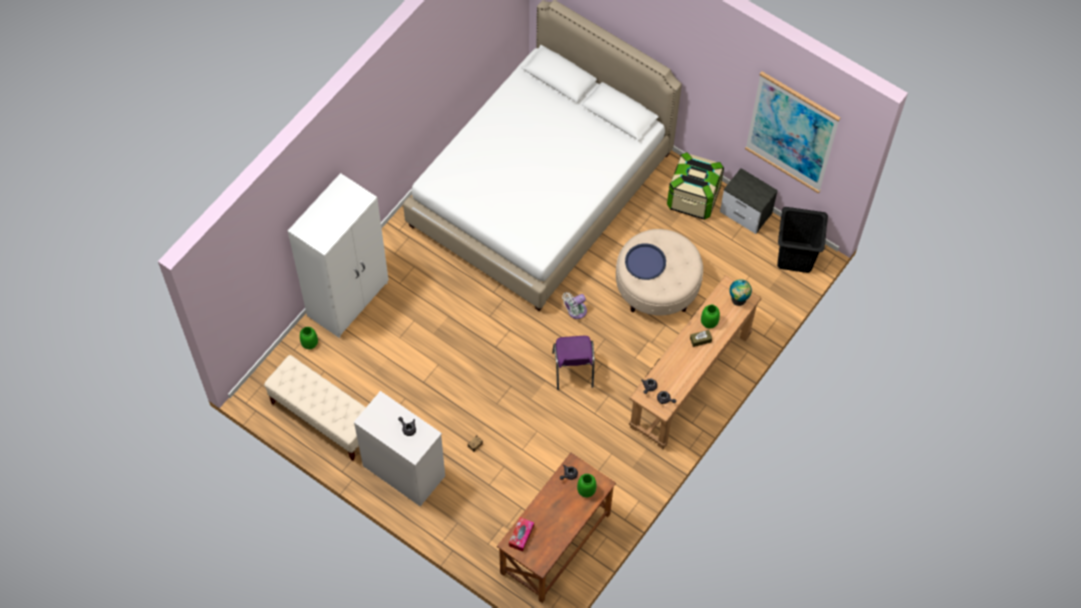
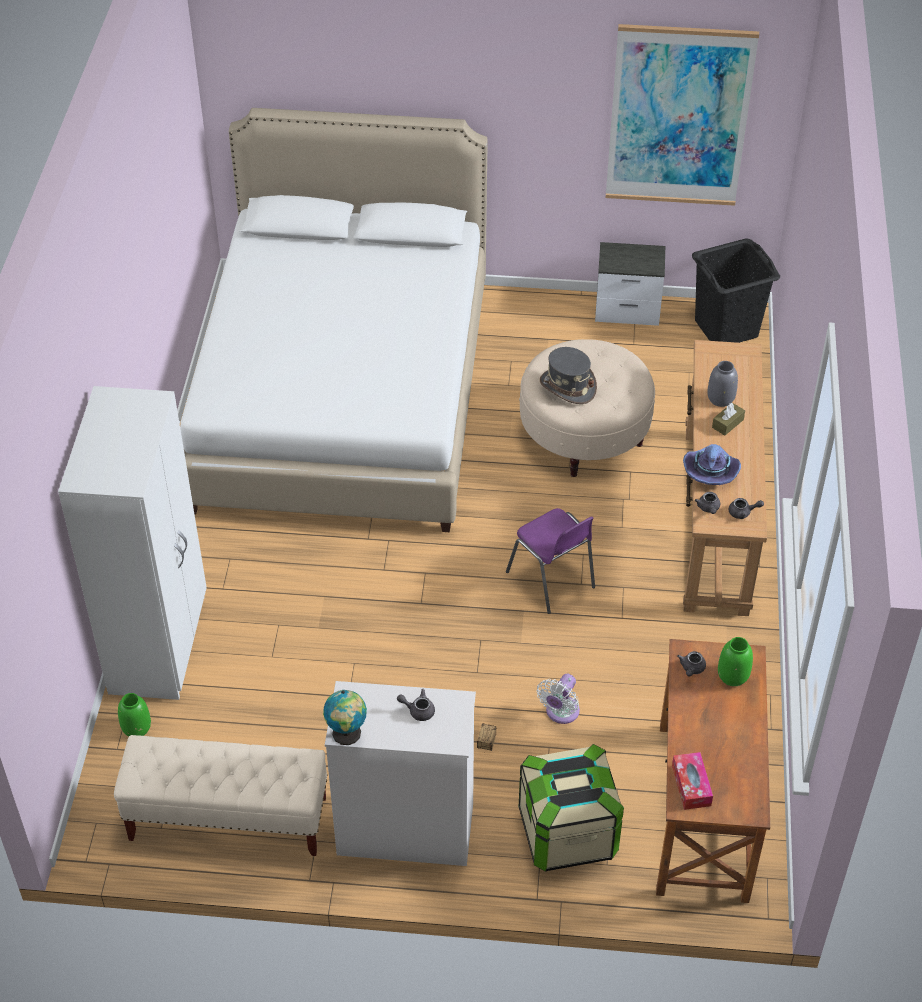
camera: 30 degrees left, 15 degrees down
white fan [562,292,587,319] -> white fan moved to [537,674,580,724]
blue tray [625,243,666,280] -> grey hat [540,347,597,404]
storage box [667,152,724,220] -> storage box moved to [518,744,624,872]
green vase [701,305,720,329] -> grey vase [707,361,738,407]
globe [729,279,752,306] -> globe moved to [323,690,367,745]
none -> purple hat [683,444,741,485]

